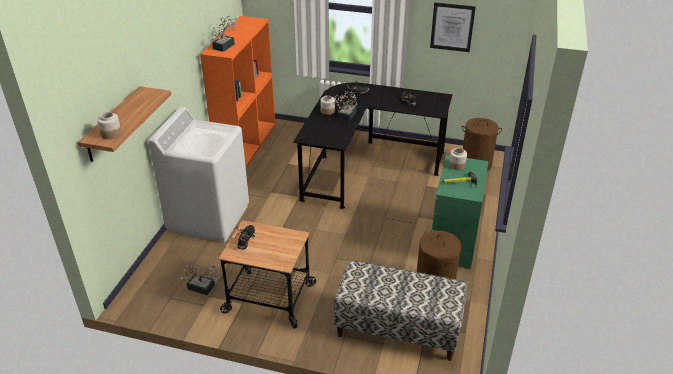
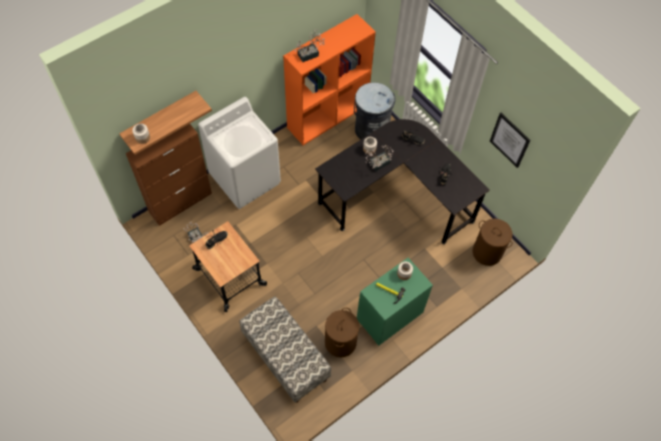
camera: 35 degrees right, 25 degrees up
none -> brown cabinet [126,124,212,226]
none -> grey trash can [354,82,395,140]

